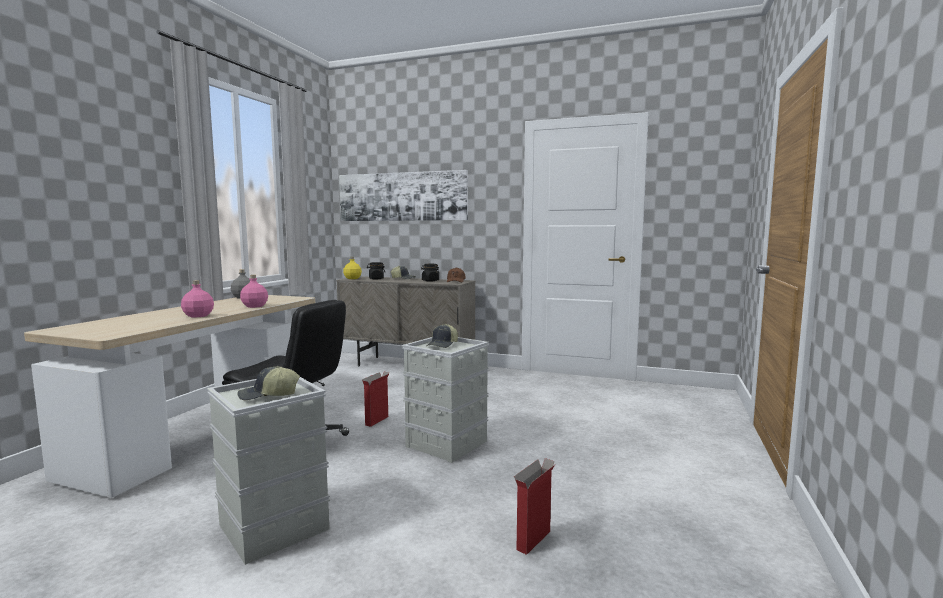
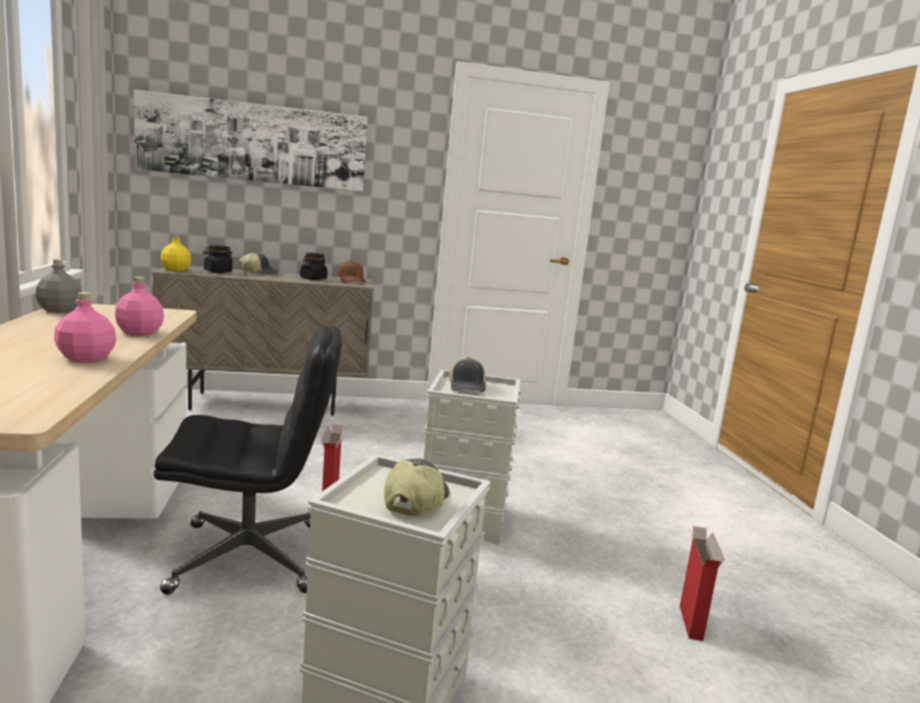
camera: 30 degrees left, 5 degrees up
cap [237,366,300,401] -> cap turned 150 degrees clockwise [384,458,449,516]

